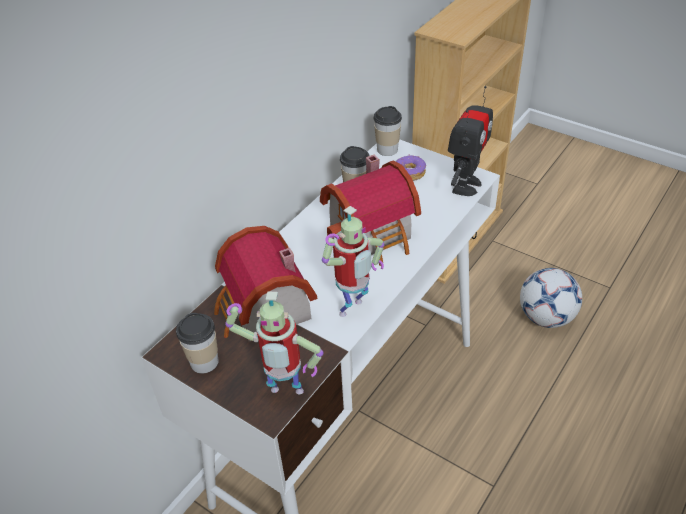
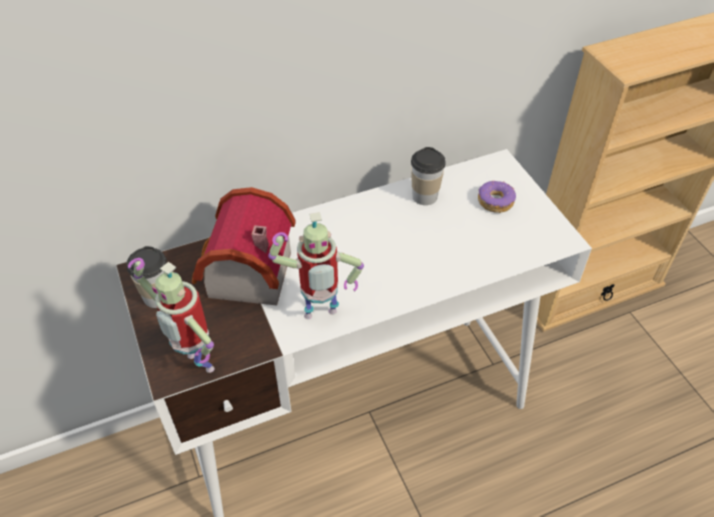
camera: 30 degrees right, 5 degrees up
toy house [320,154,421,266] -> none
cup [373,106,402,156] -> none
toy robot [448,86,493,196] -> none
football [520,268,582,328] -> none

